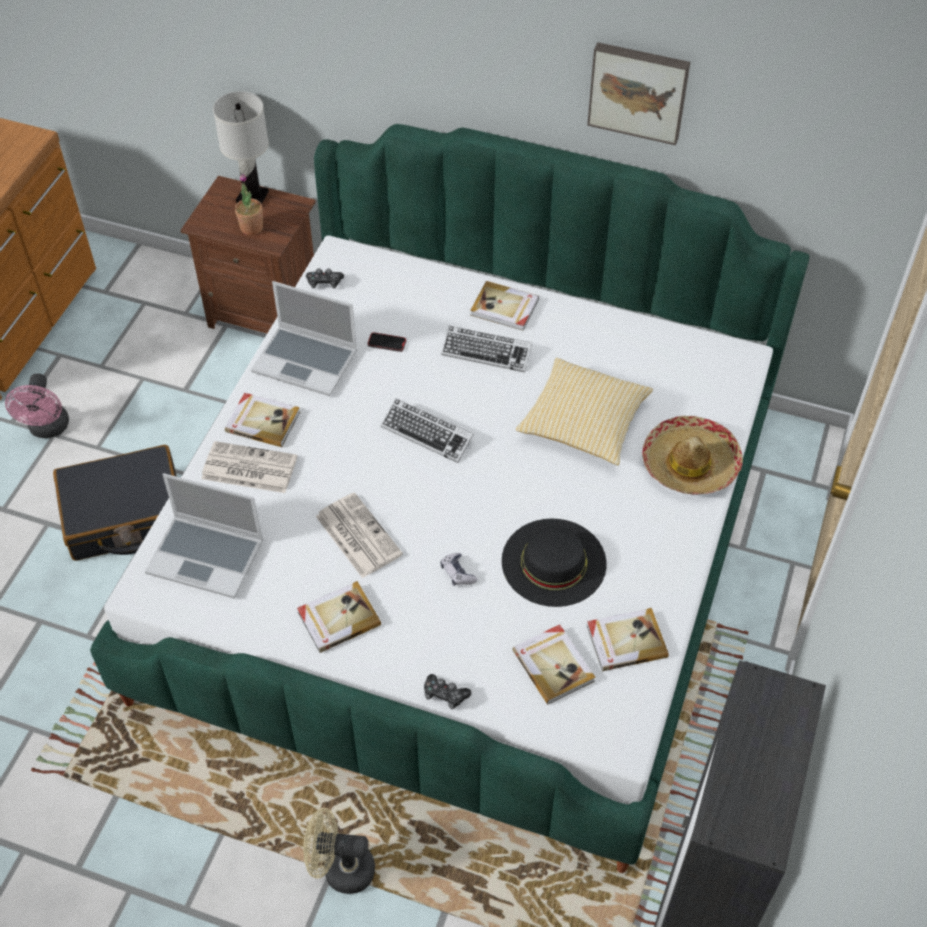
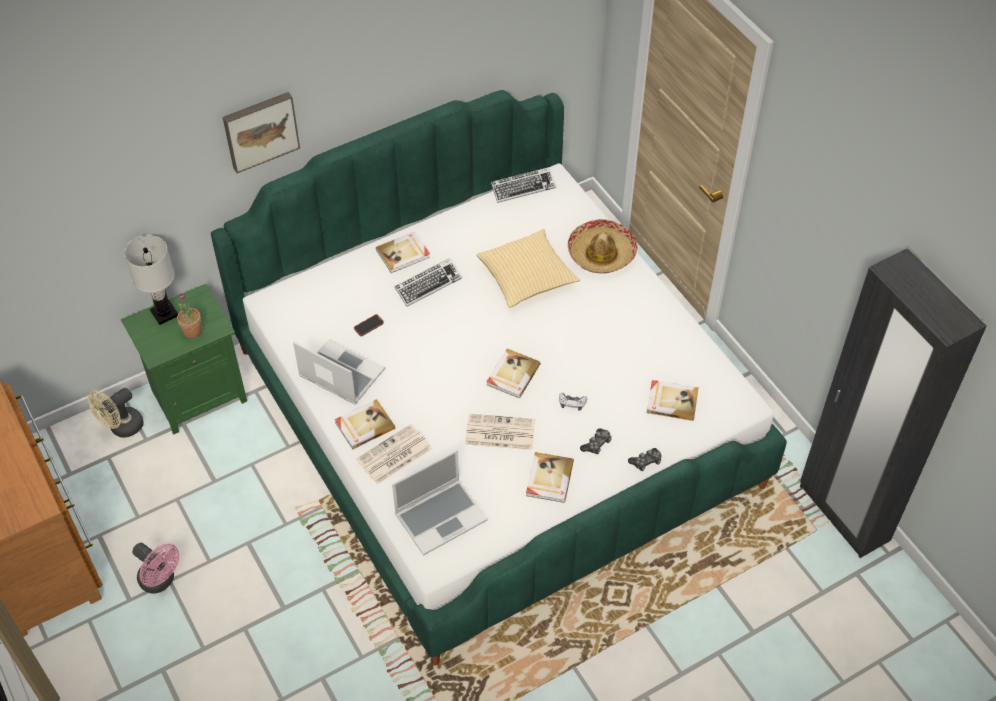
camera: 50 degrees left, 0 degrees up
black suitcase [53,445,177,561] -> none
brown nightstand [180,176,316,334] -> green nightstand [121,284,247,435]
laptop [251,281,358,396] -> laptop turned 120 degrees counterclockwise [293,339,385,405]
beige fan [303,808,375,894] -> beige fan moved to [88,388,144,438]
game controller [306,268,344,288] -> game controller moved to [580,428,612,454]
keyboard [381,398,474,463] -> keyboard moved to [491,167,556,203]
black hat [502,518,606,607] -> none
picture [587,42,690,145] -> picture moved to [223,92,300,173]
book [587,608,669,671] -> book moved to [486,349,541,398]

